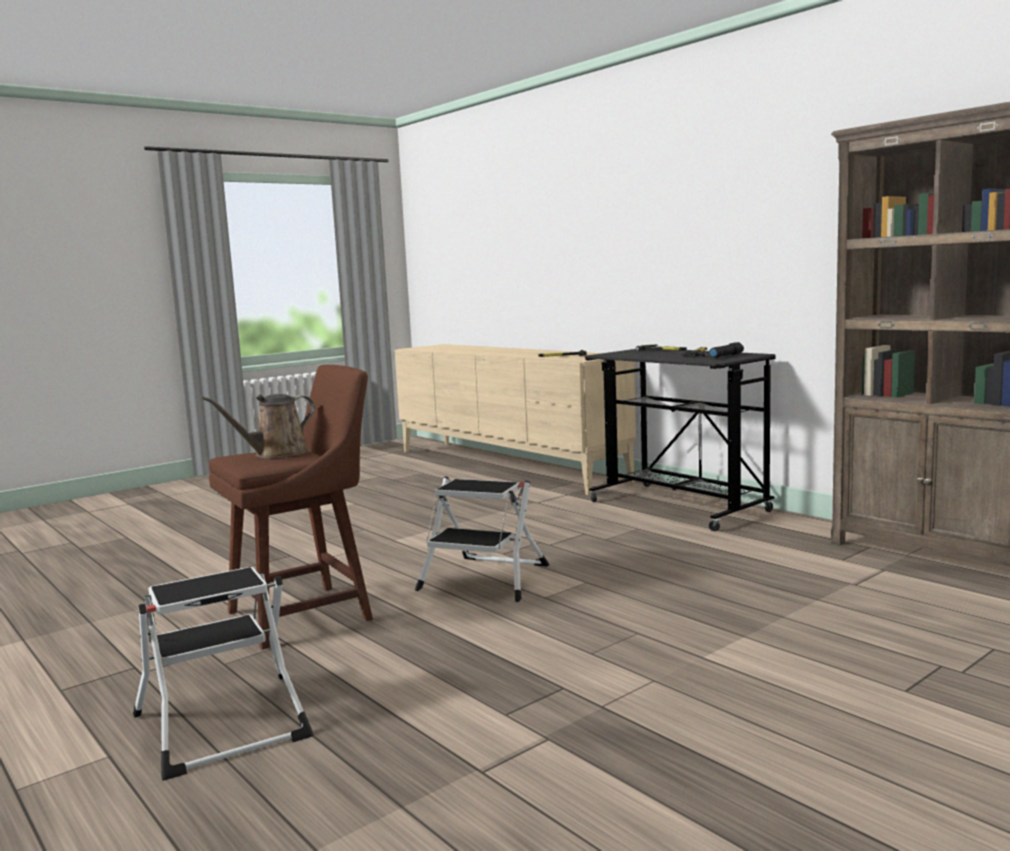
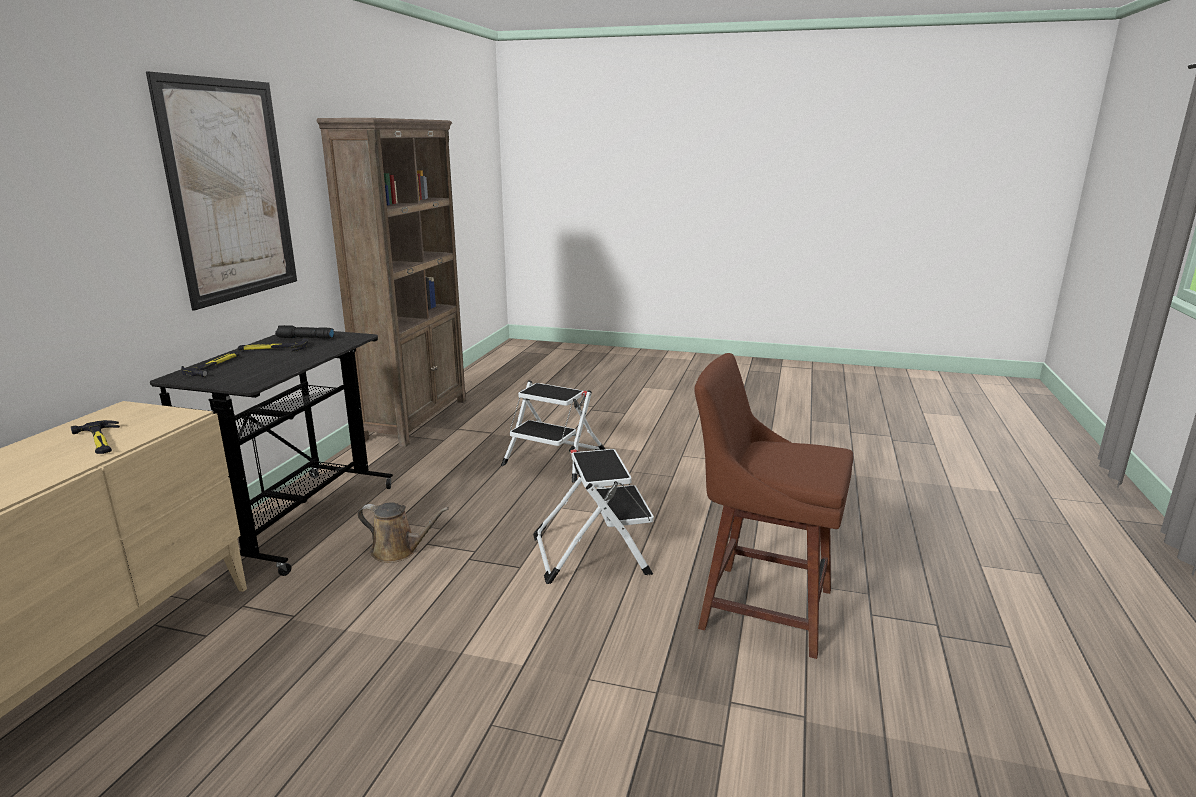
camera: 125 degrees left, 10 degrees up
step ladder [133,567,314,780] -> step ladder moved to [501,380,605,483]
brown watering can [202,394,315,459] -> brown watering can moved to [358,502,449,563]
none -> picture [146,71,297,311]

